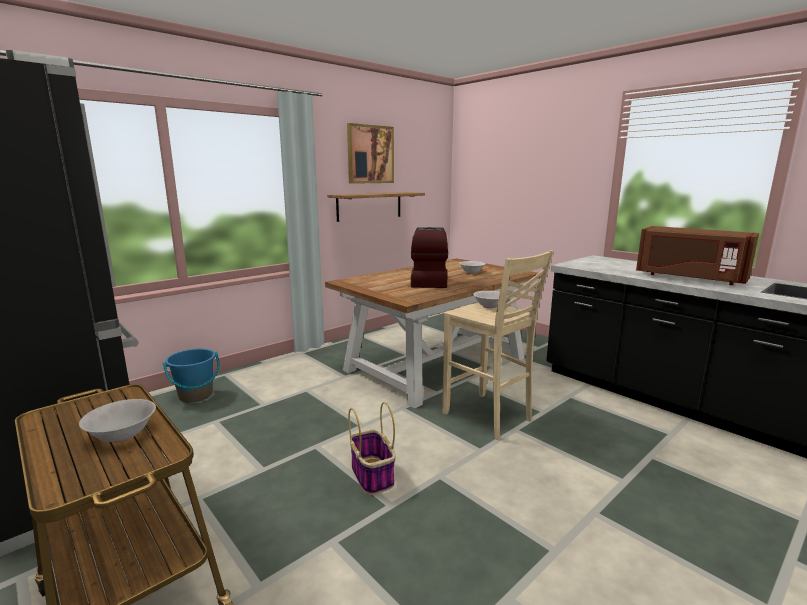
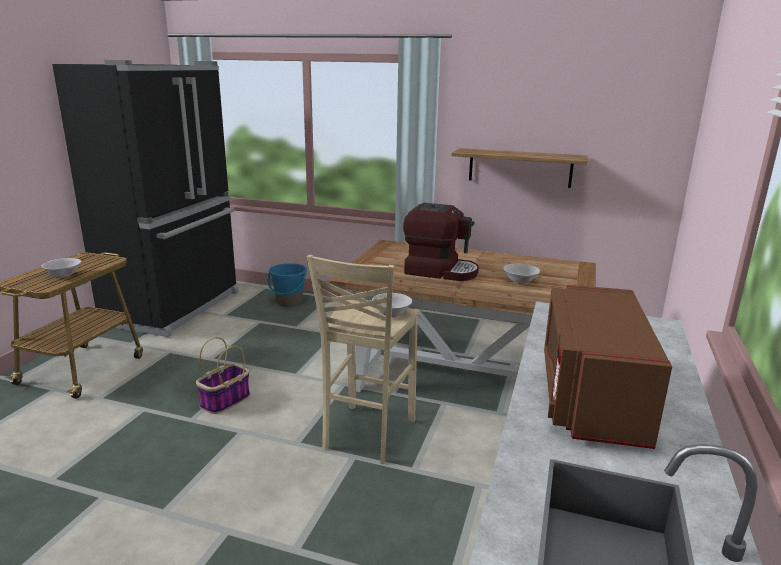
camera: 60 degrees right, 5 degrees up
picture [347,123,394,184] -> none
coffee machine [411,227,448,288] -> coffee machine turned 45 degrees clockwise [403,203,479,281]

